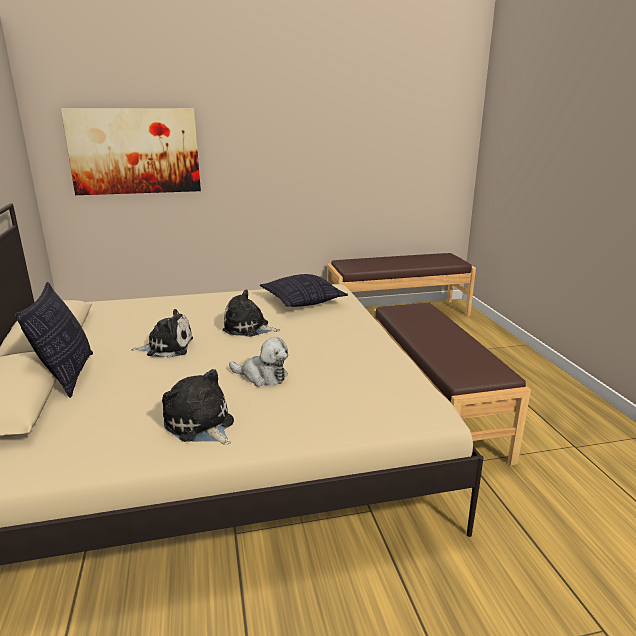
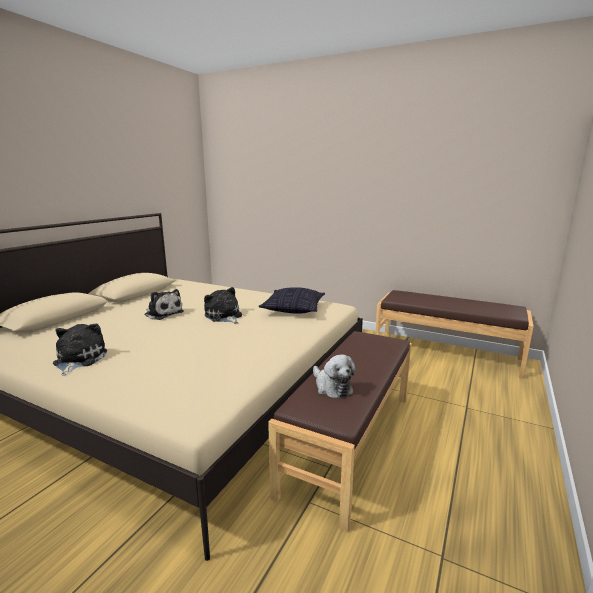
camera: 40 degrees right, 5 degrees down
pillow [15,282,93,398] -> none
picture [61,108,201,195] -> none
plush toy [229,337,288,386] -> plush toy moved to [313,355,356,399]

